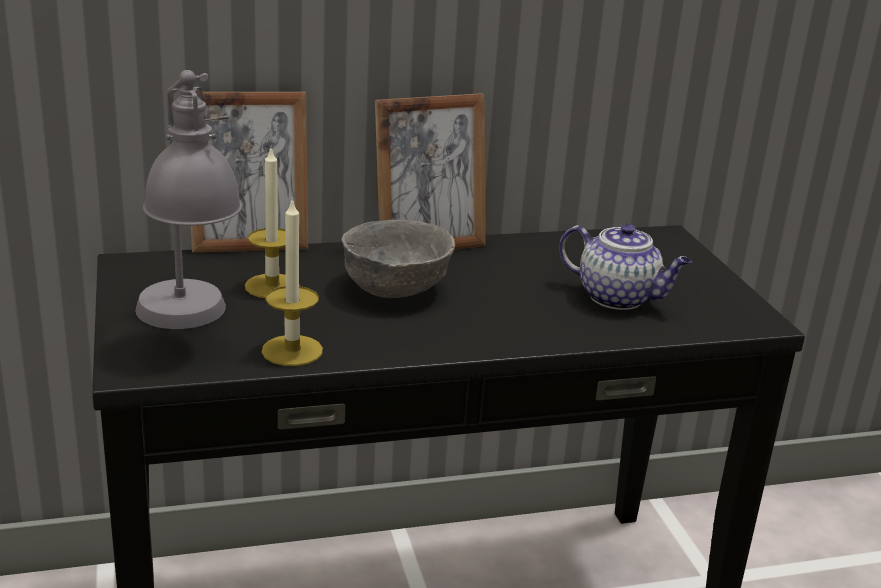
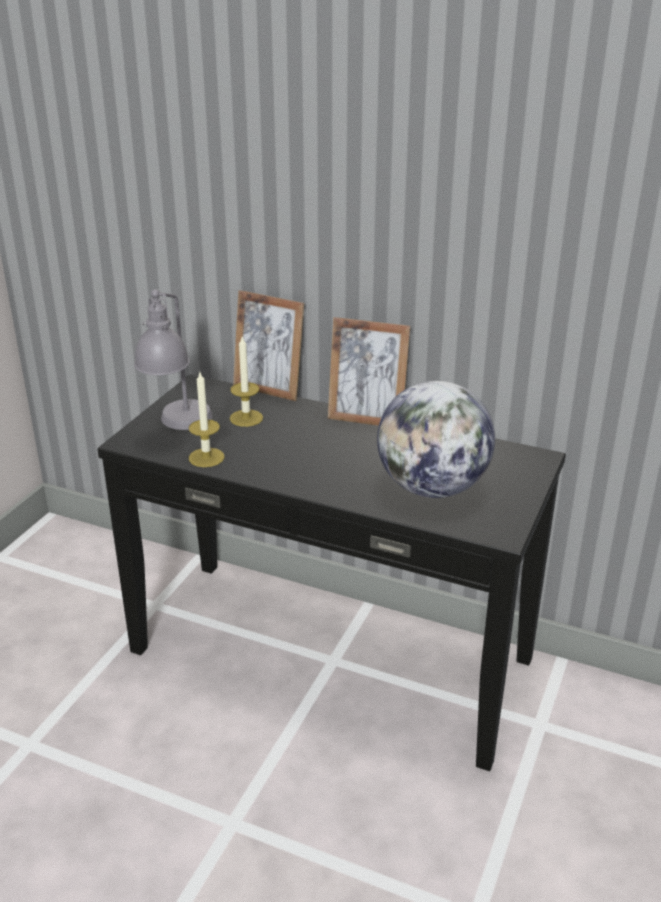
camera: 40 degrees right, 5 degrees up
grey bowl [342,220,455,298] -> none
teapot [559,223,692,310] -> globe [377,381,495,498]

